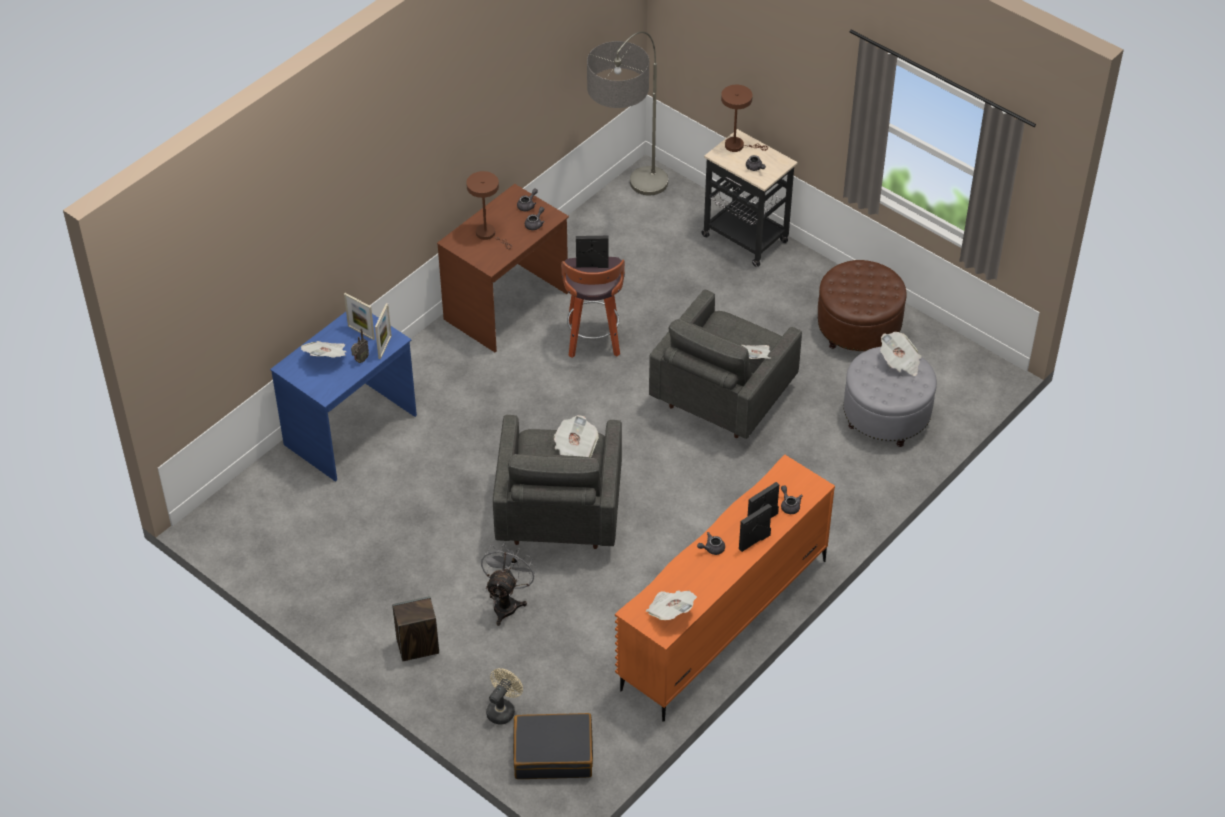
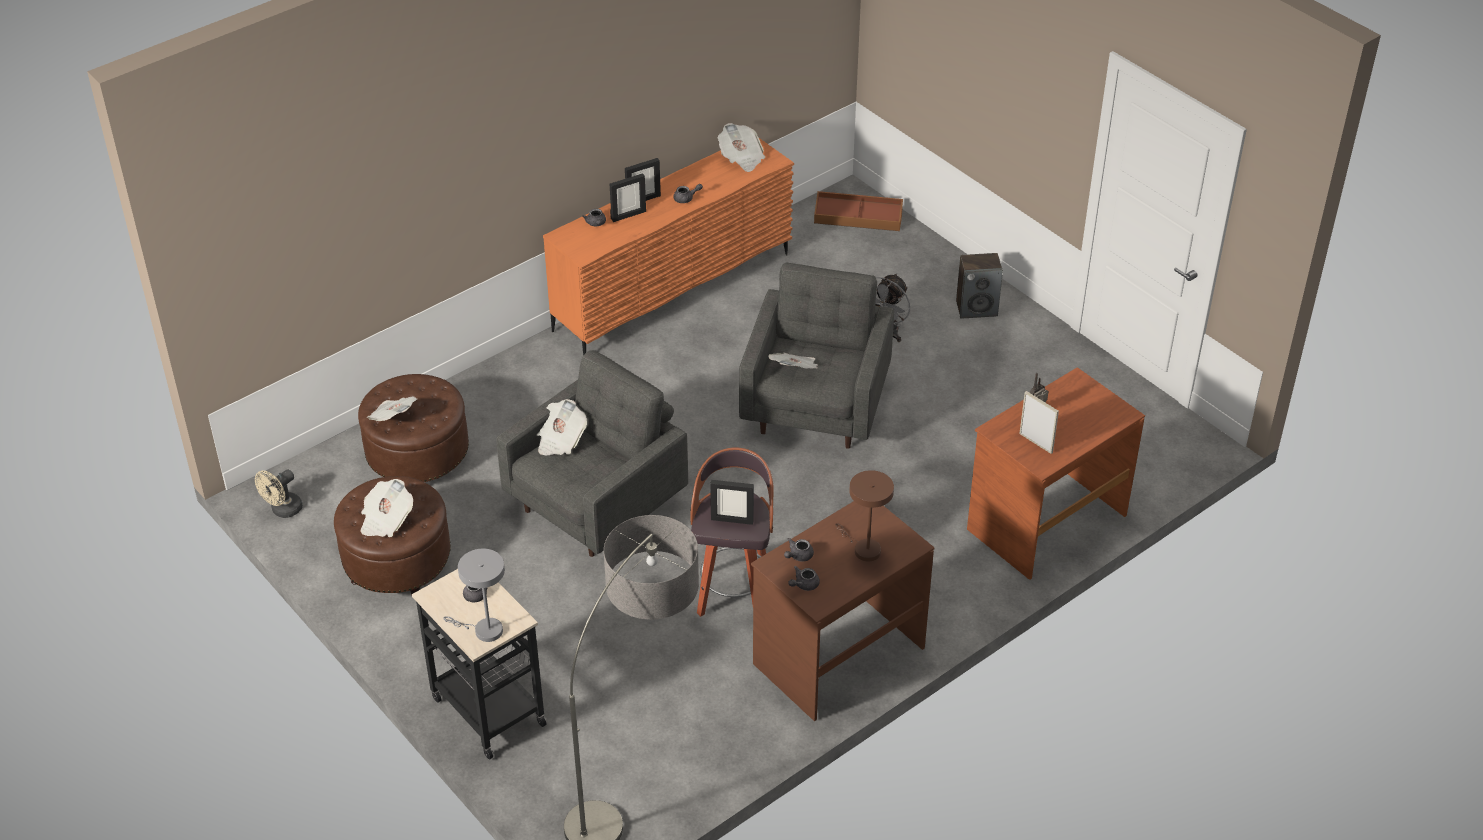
camera: 170 degrees left, 5 degrees down
blue desk [270,312,417,482] -> brown desk [967,367,1145,580]
newspaper [301,341,347,358] -> newspaper moved to [361,479,413,537]
picture frame [375,303,392,359] -> none
beige fan [486,668,523,725] -> beige fan moved to [255,470,303,518]
black suitcase [513,713,593,779] -> brown storage box [814,191,903,231]
brown table lamp [721,85,768,152] -> grey table lamp [443,549,505,642]
grey ottoman [843,347,937,447] -> brown ottoman [358,374,469,482]

